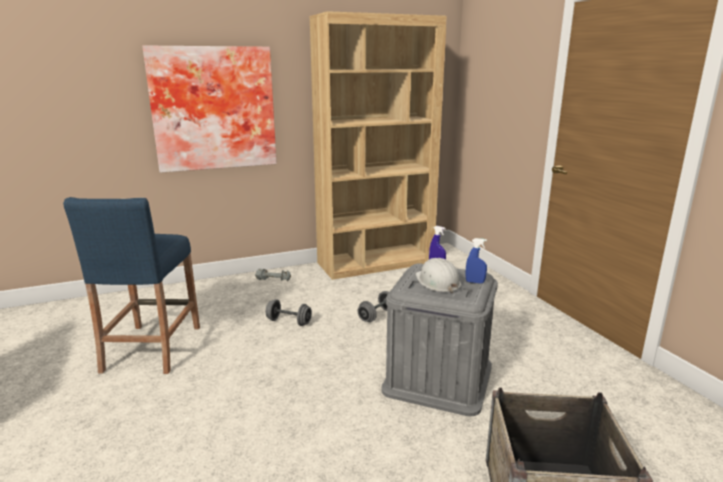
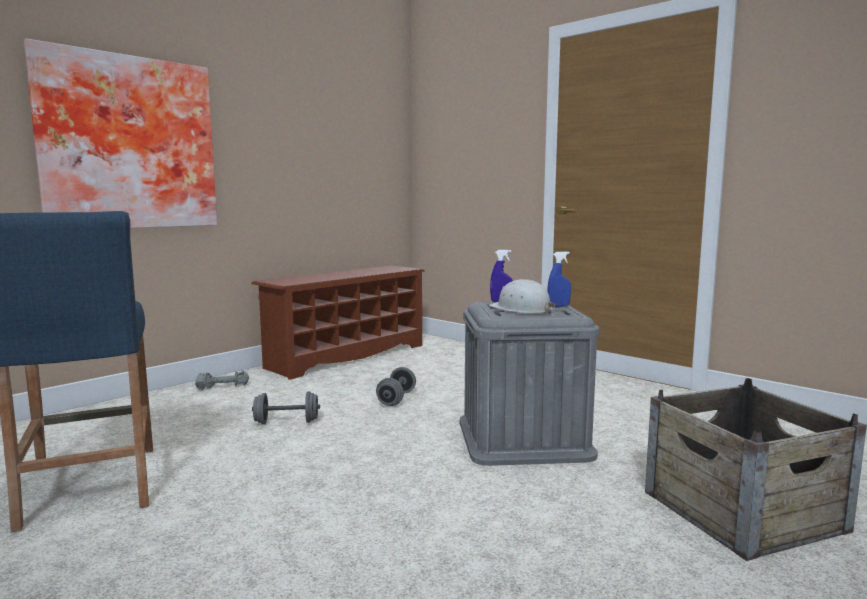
camera: 25 degrees left, 10 degrees down
brown bookcase [310,11,447,280] -> brown shoe rack [251,265,425,380]

